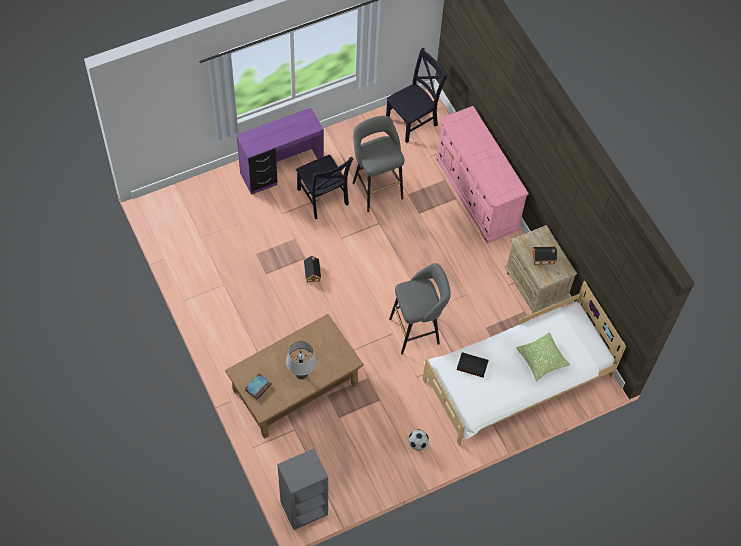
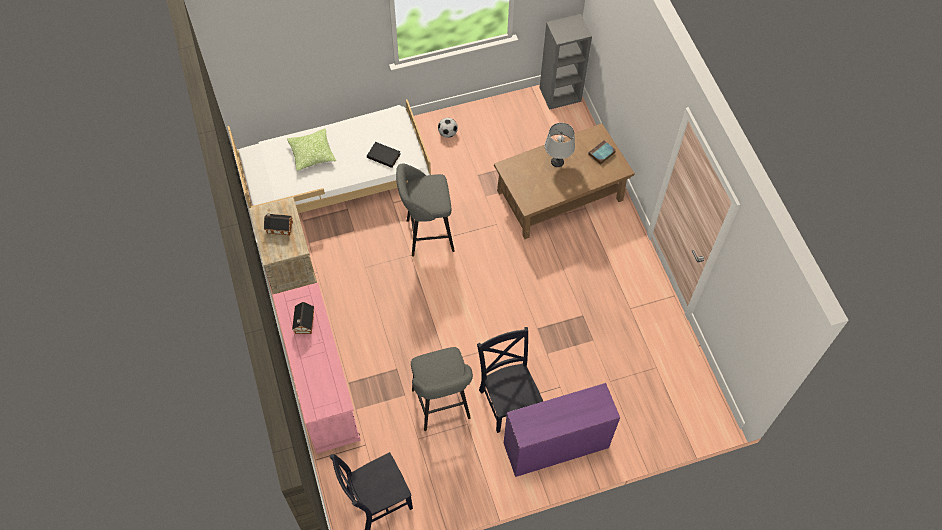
camera: 170 degrees left, 0 degrees up
toy house [304,256,321,283] -> toy house moved to [292,302,314,334]

